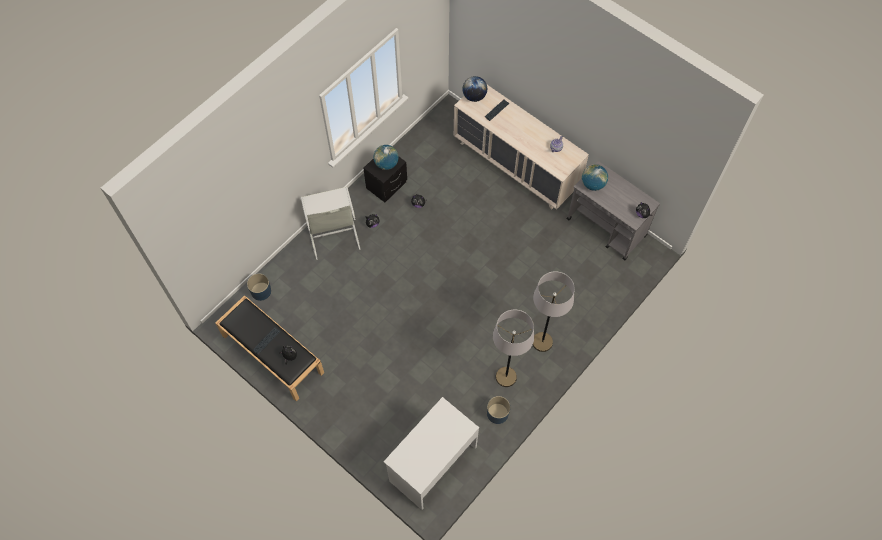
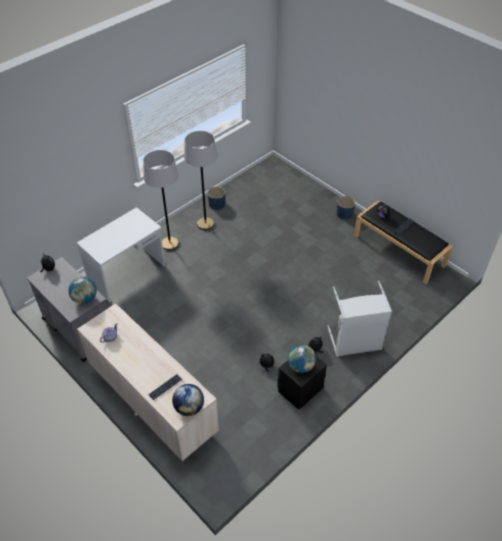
camera: 175 degrees left, 15 degrees down
blue planter [247,273,271,301] -> blue planter moved to [336,196,356,220]
white desk [384,397,479,510] -> white desk moved to [77,207,165,303]

